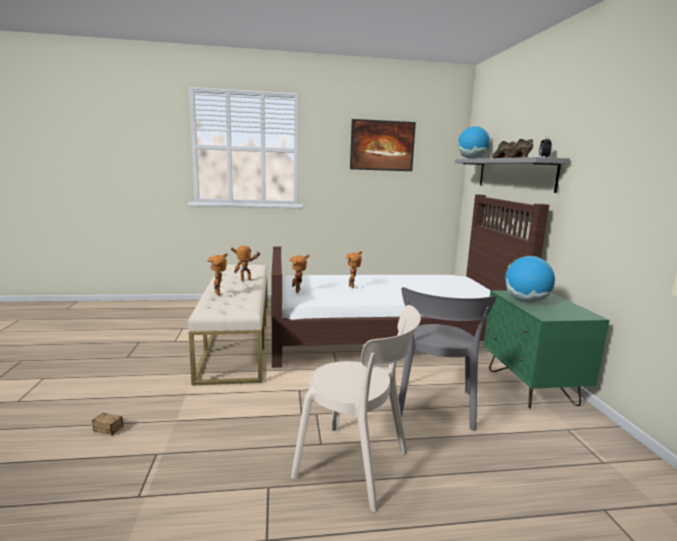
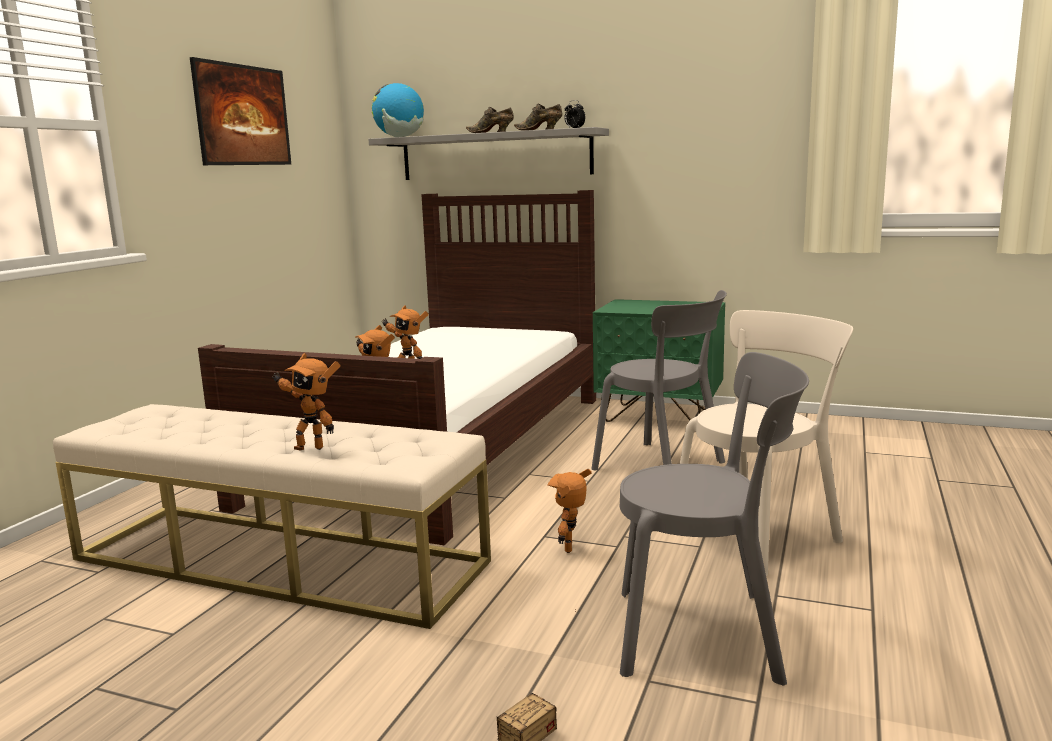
camera: 60 degrees left, 0 degrees up
toy robot [231,246,261,281] -> toy robot moved to [548,469,592,553]
globe [505,256,555,302] -> none
none -> grey chair [620,352,809,685]

